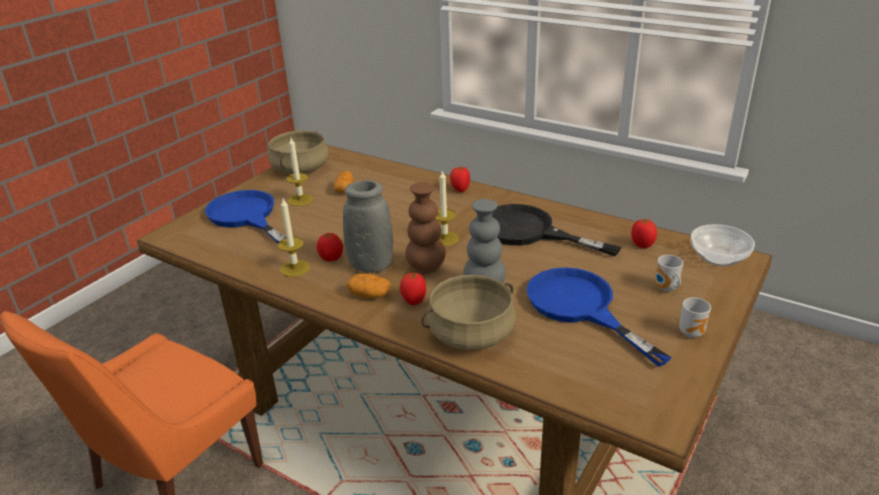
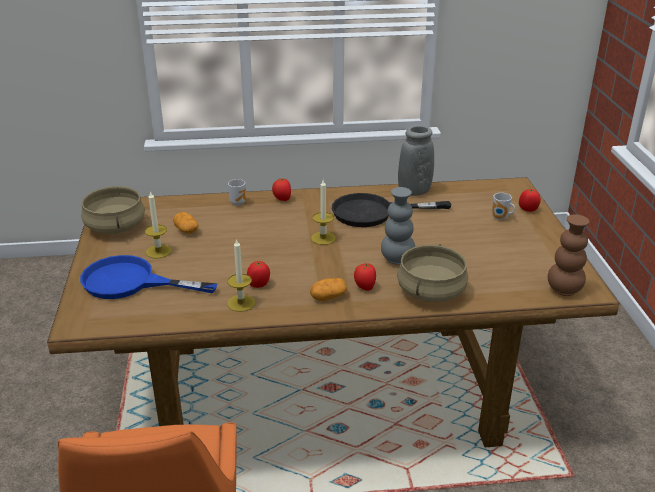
camera: 40 degrees left, 0 degrees up
grey vase [343,180,393,273] -> grey vase moved to [398,126,434,196]
brown vase [405,182,446,273] -> brown vase moved to [548,214,590,296]
blue frying pan [526,267,672,367] -> none
tomato [631,219,657,248] -> tomato moved to [519,189,541,212]
mug [679,297,711,338] -> mug moved to [228,179,246,206]
bowl [691,224,755,266] -> none

